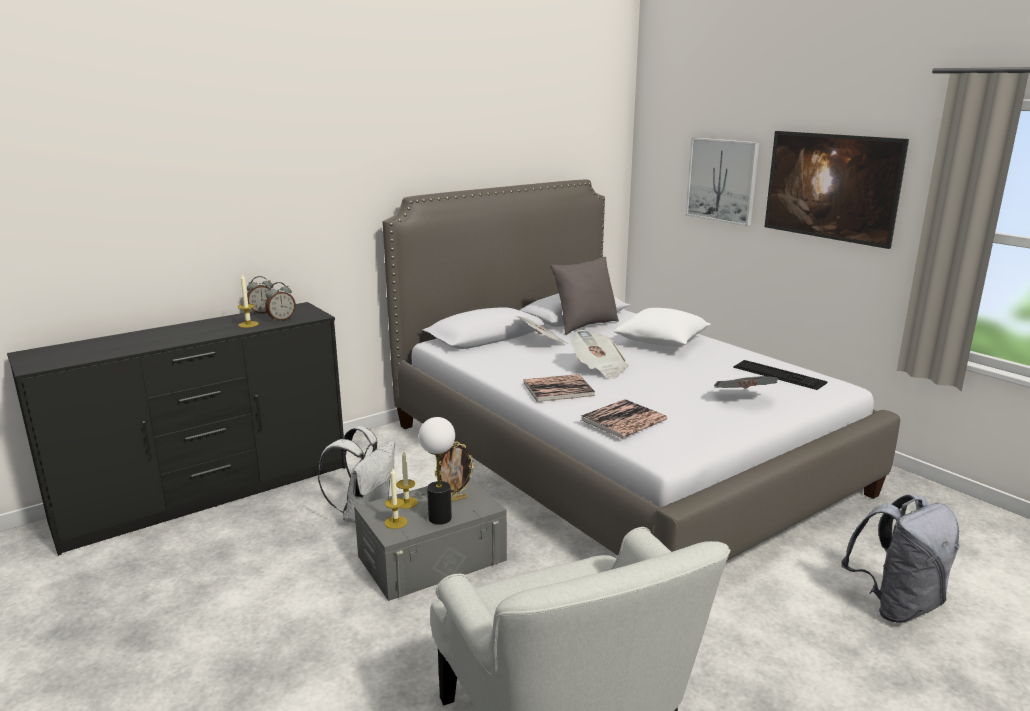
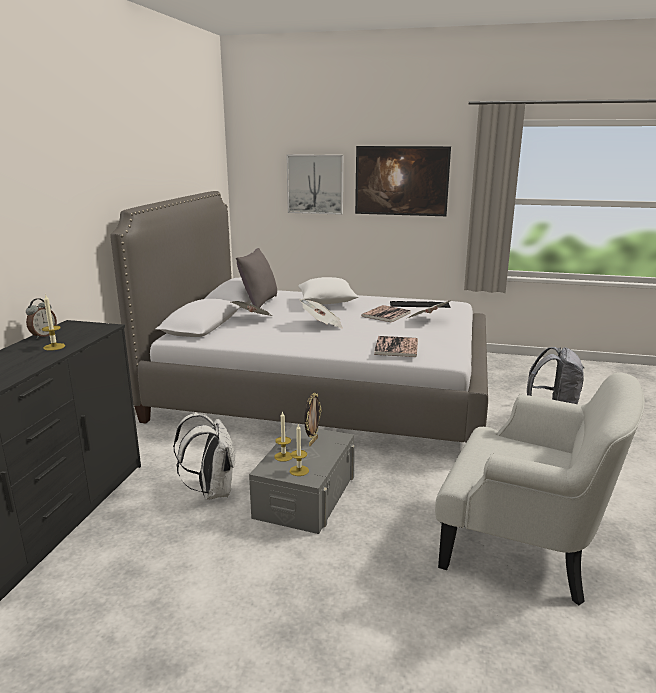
camera: 40 degrees left, 0 degrees up
alarm clock [265,282,296,322] -> none
table lamp [419,417,455,525] -> none
book [523,374,595,402] -> book moved to [361,305,411,323]

